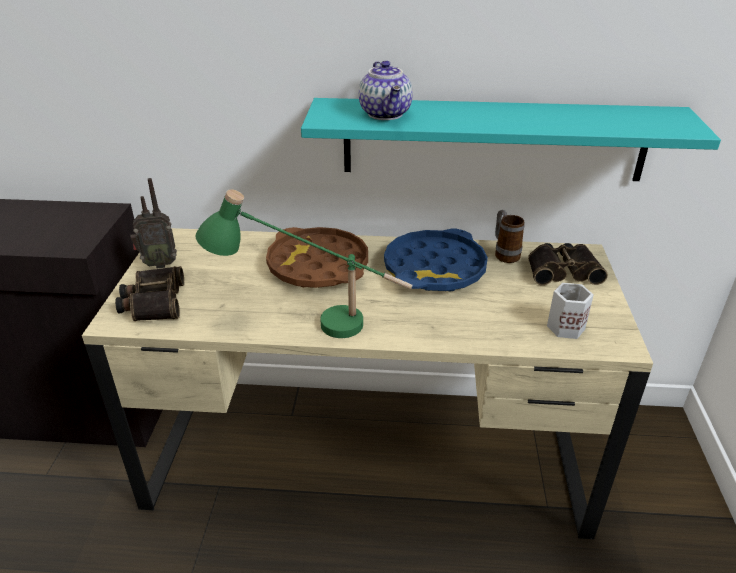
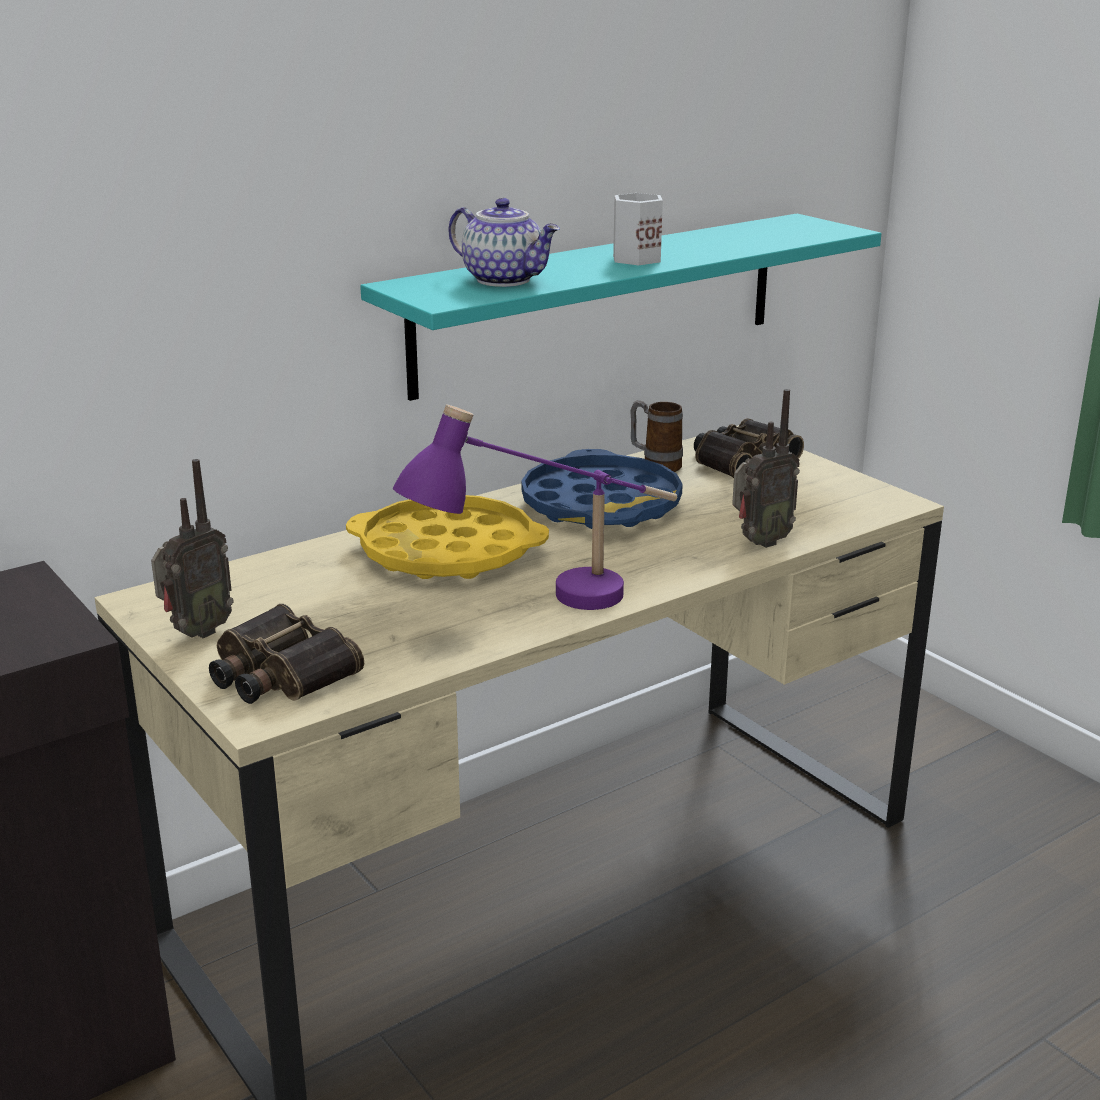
camera: 40 degrees left, 10 degrees down
green table lamp [196,189,412,338] -> purple table lamp [393,404,677,610]
brown tray [266,227,368,288] -> yellow tray [346,495,549,579]
white mug [547,283,594,339] -> white mug moved to [613,193,663,265]
none -> radio [732,389,800,548]

